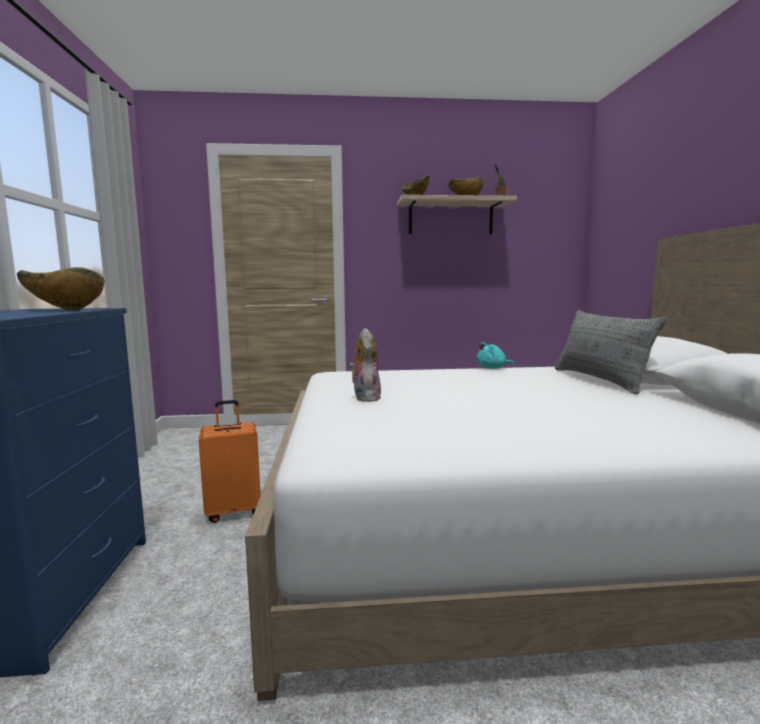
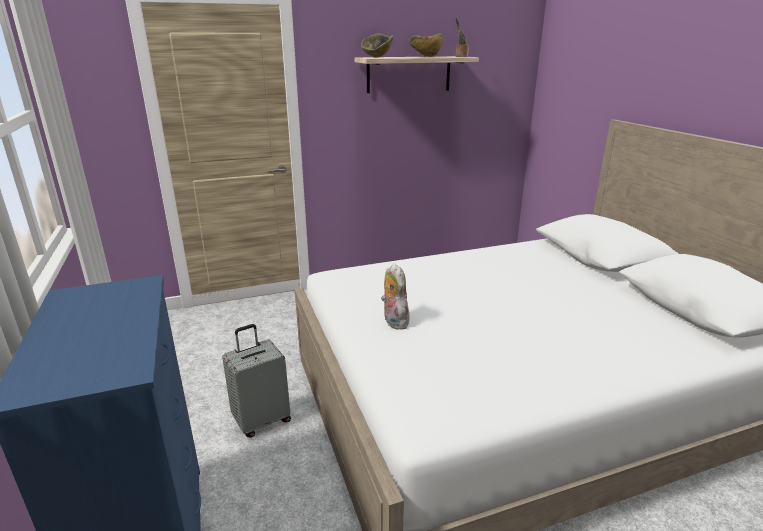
camera: 15 degrees left, 15 degrees up
bowl [17,267,105,310] -> none
orange suitcase [199,400,261,523] -> grey suitcase [222,324,291,437]
turquoise plush toy [477,342,514,369] -> none
grey pillow [555,310,667,394] -> none

